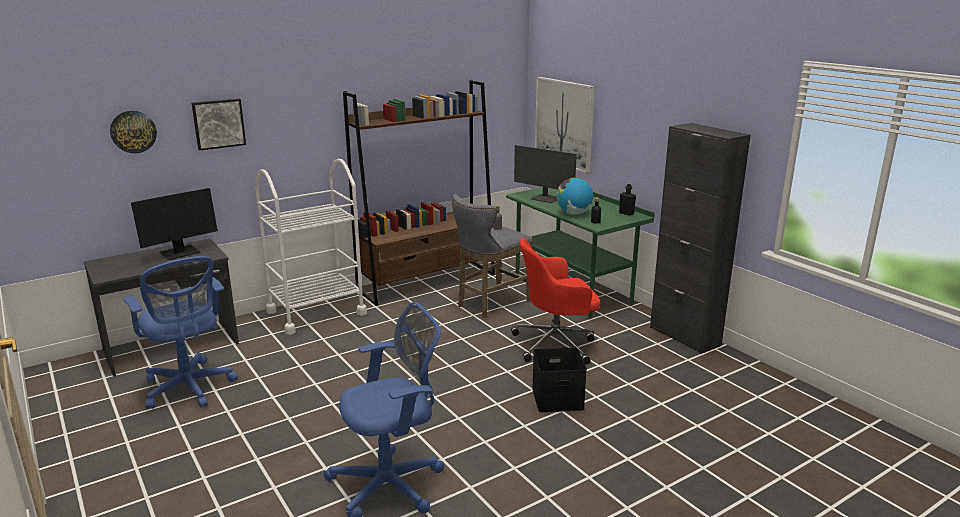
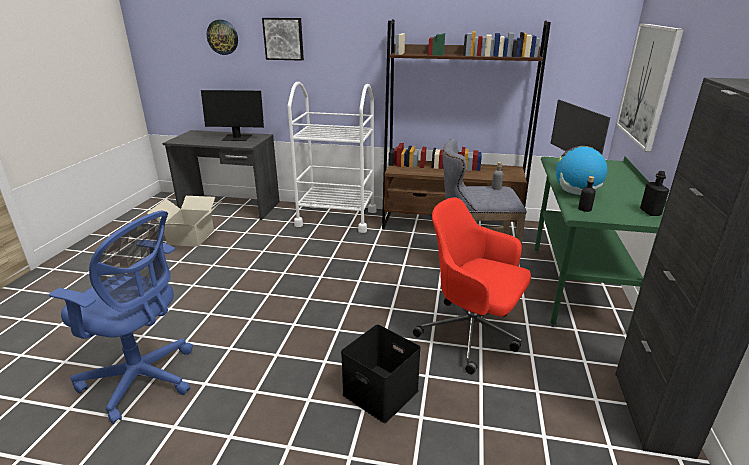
camera: 45 degrees right, 5 degrees up
blue office chair [123,256,238,409] -> cardboard box [147,196,222,247]

